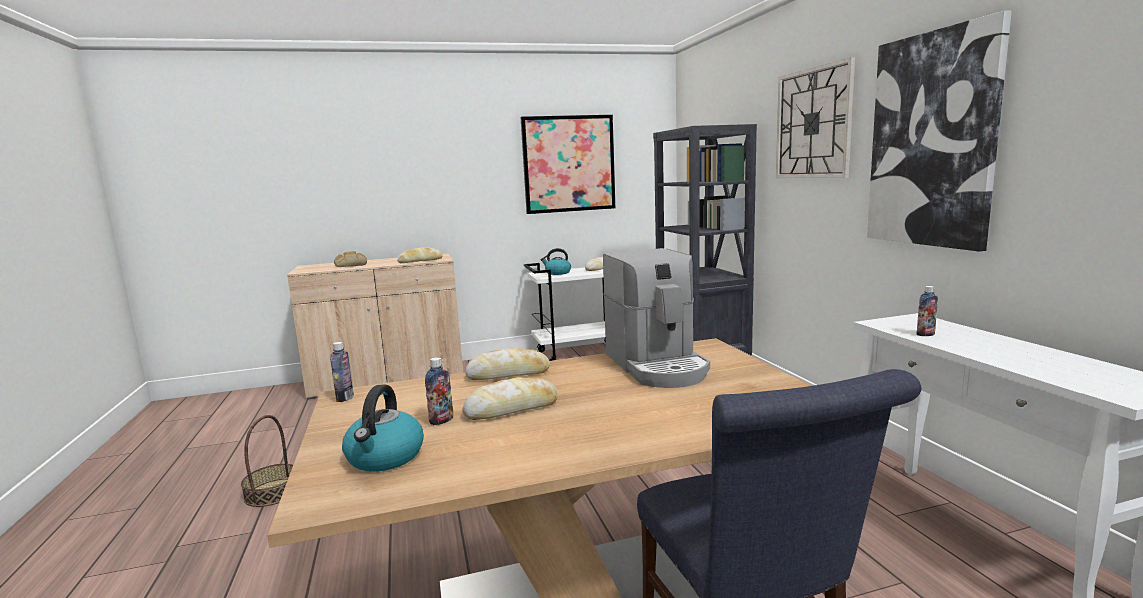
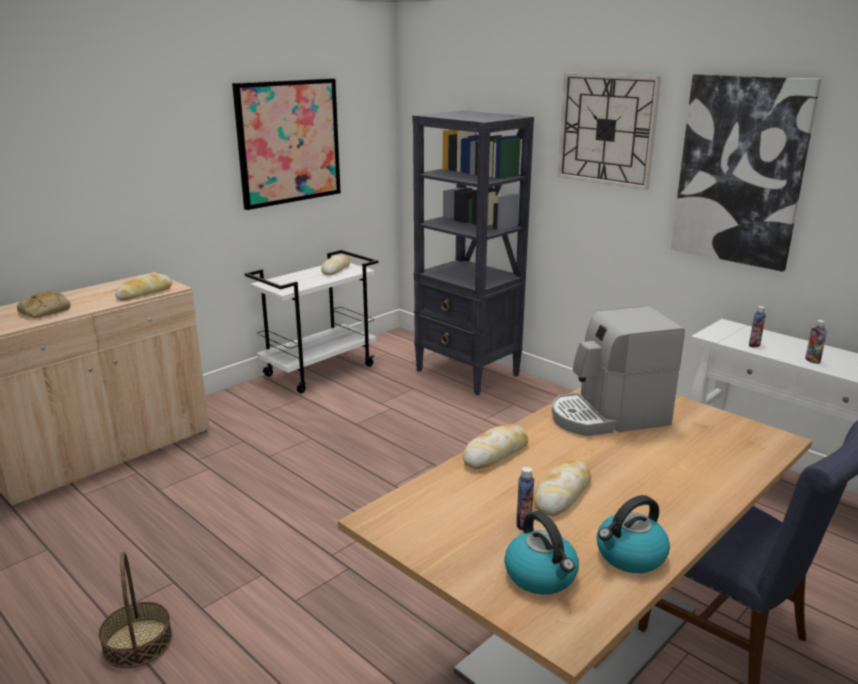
camera: 30 degrees left, 10 degrees up
bottle [330,342,354,402] -> bottle moved to [805,320,827,364]
kettle [541,248,571,275] -> kettle moved to [597,495,670,573]
coffee machine [603,248,710,388] -> coffee machine turned 120 degrees clockwise [552,306,685,436]

